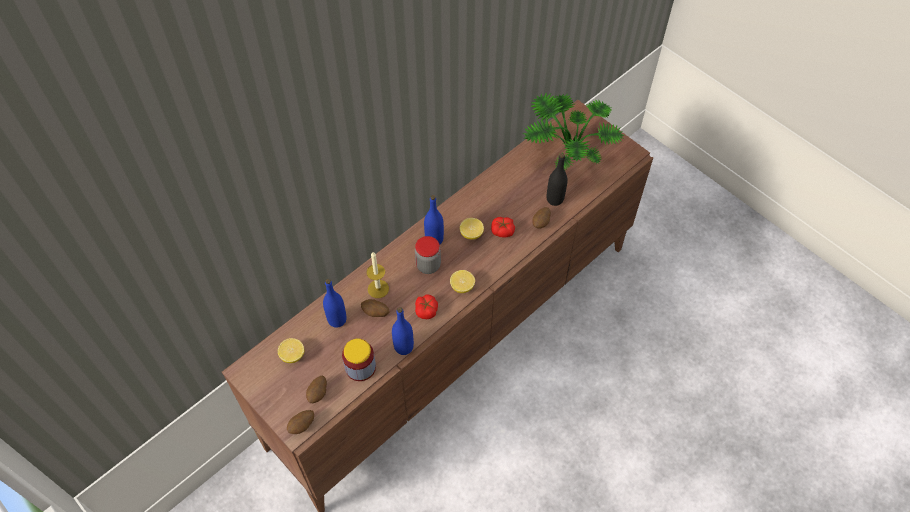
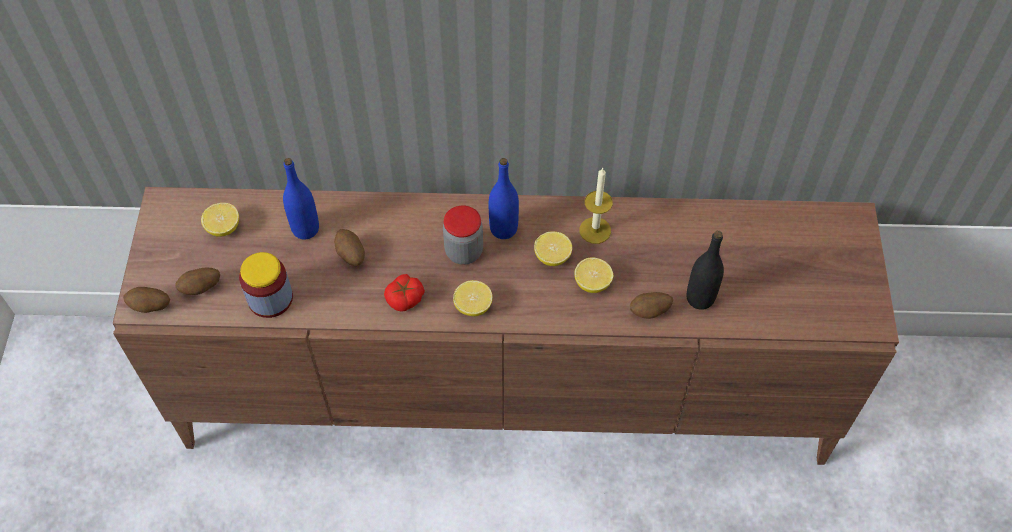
camera: 45 degrees right, 0 degrees up
candle [367,252,389,298] -> candle moved to [580,167,613,244]
blue bottle [392,307,414,355] -> none
tomato [491,217,515,238] -> lemon [574,257,613,293]
potted plant [523,92,624,170] -> none

